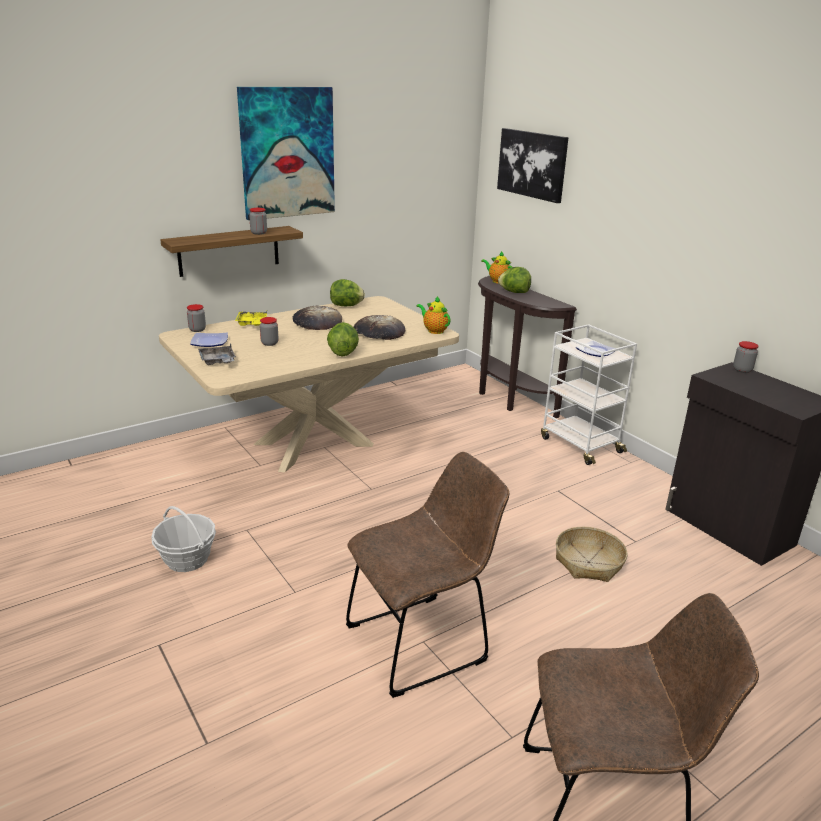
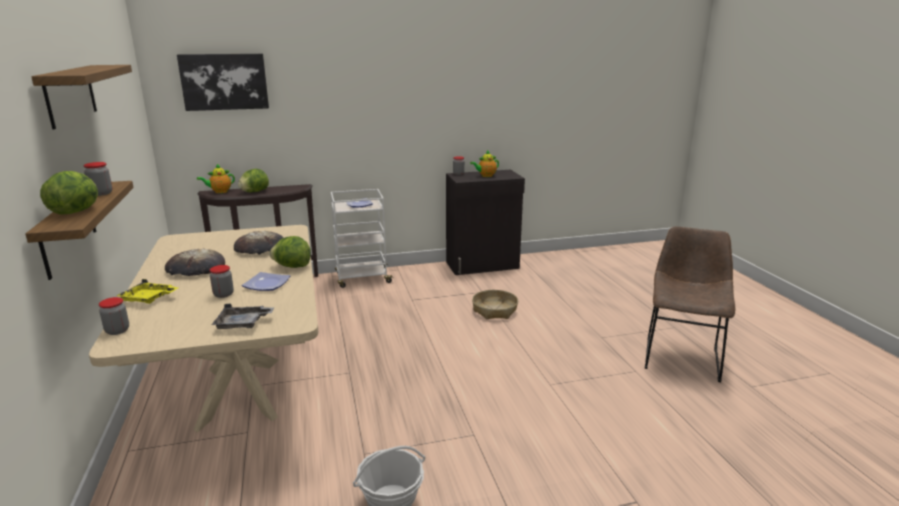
camera: 70 degrees left, 5 degrees down
plate [190,333,228,347] -> plate moved to [241,272,290,291]
picture [237,87,335,220] -> shelf [31,65,132,129]
lettuce [330,279,365,306] -> lettuce moved to [40,171,98,215]
brown chair [346,452,509,698] -> none
teapot [417,296,450,334] -> teapot moved to [470,150,499,177]

